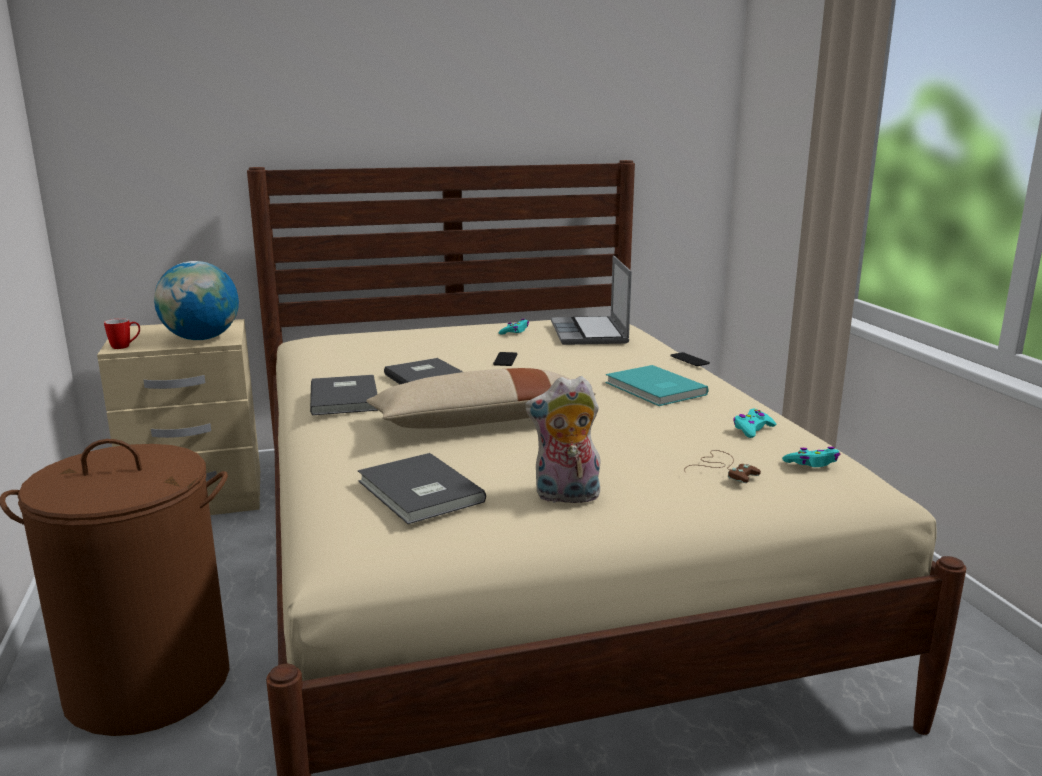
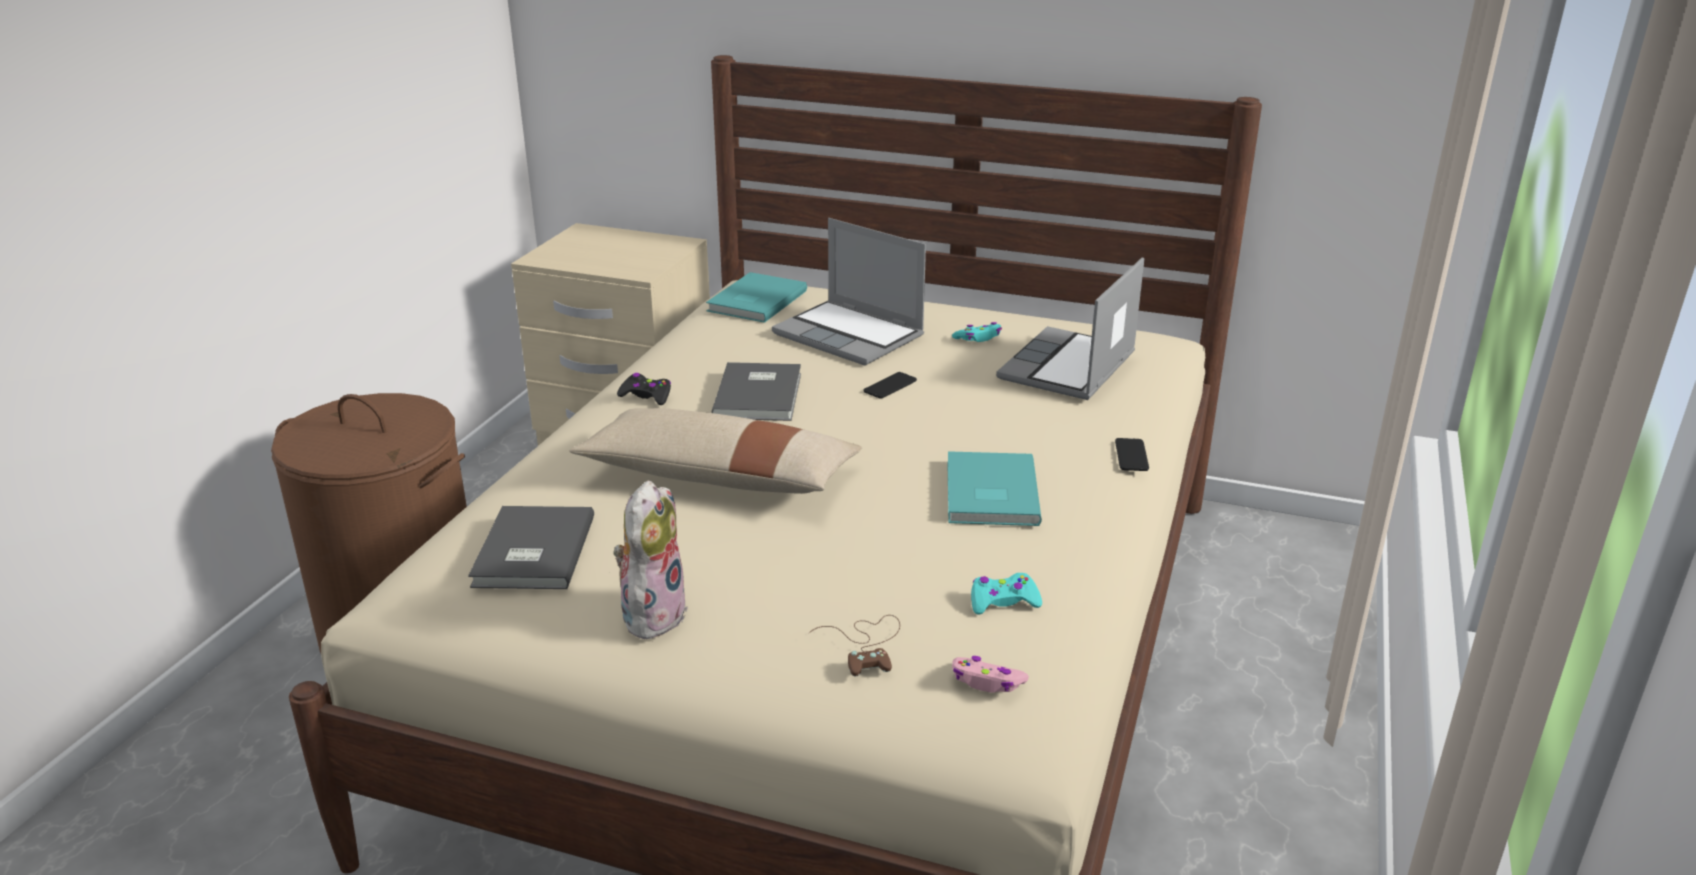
camera: 35 degrees right, 10 degrees up
mug [104,318,140,349] -> none
globe [154,261,239,340] -> none
grey book [310,375,379,415] -> black game controller [617,373,671,405]
plush toy [525,376,601,506] -> plush toy turned 75 degrees clockwise [613,481,688,642]
turquoise game controller [782,447,840,467] -> pink game controller [952,656,1029,693]
none -> turquoise book [706,272,807,323]
none -> laptop [772,218,926,366]

